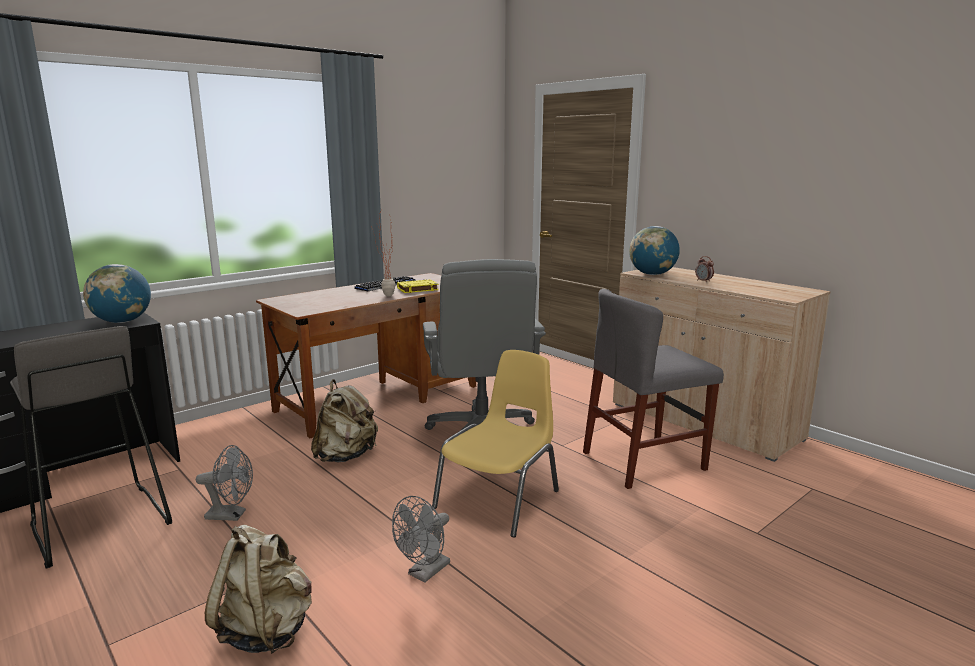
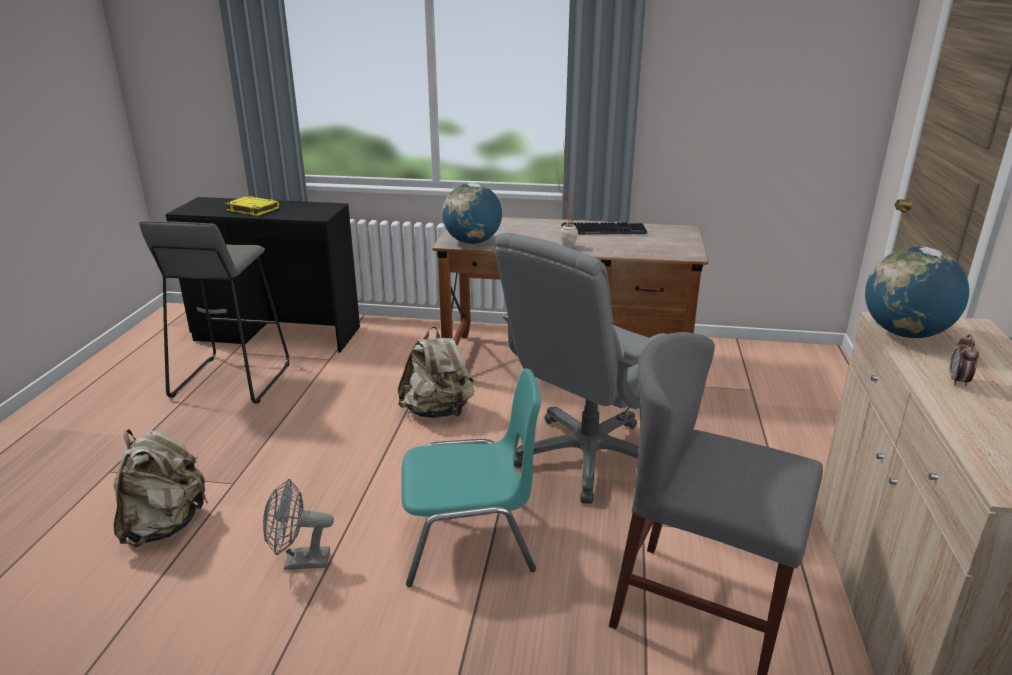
camera: 50 degrees right, 10 degrees up
globe [83,264,151,323] -> globe moved to [442,183,502,244]
grey fan [196,445,253,521] -> none
yellow book [397,279,439,293] -> yellow book moved to [226,196,279,216]
yellow chair [432,350,559,537] -> turquoise chair [401,368,541,587]

